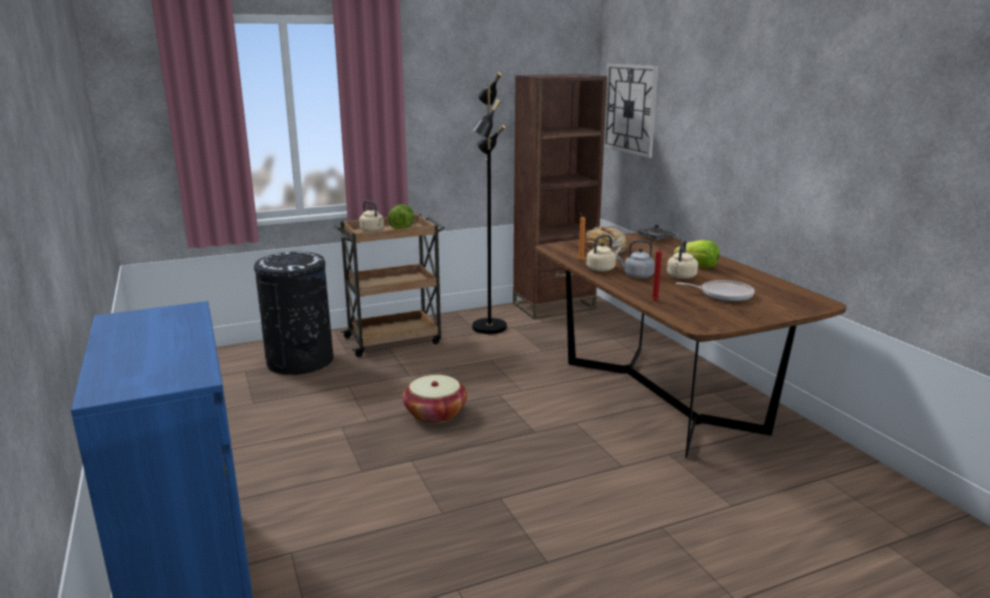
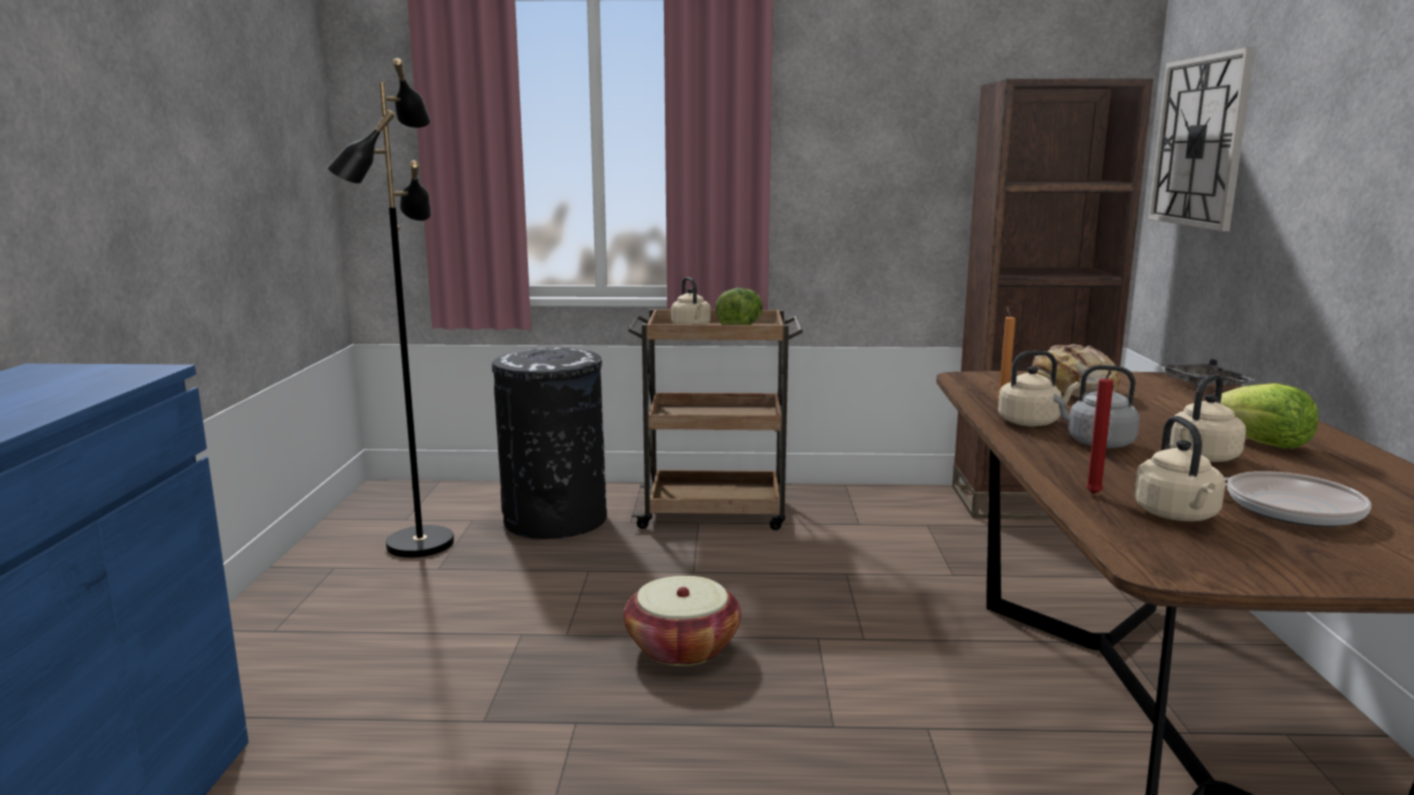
camera: 25 degrees right, 5 degrees down
black floor lamp [472,72,507,334] -> black floor lamp moved to [327,58,454,558]
none -> beige kettle [1134,416,1225,521]

